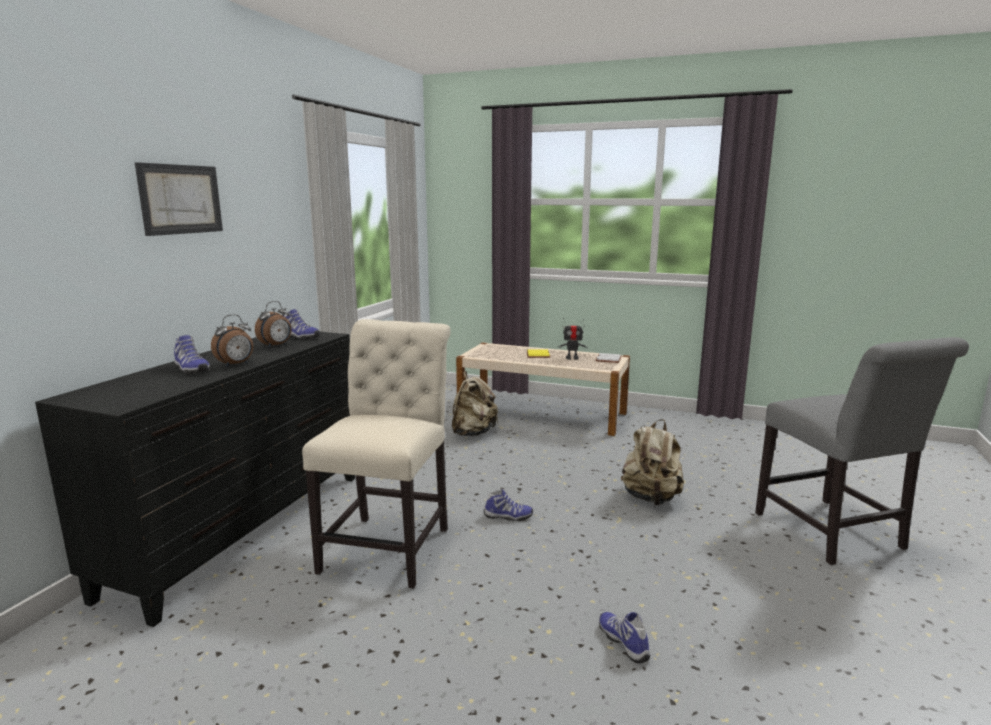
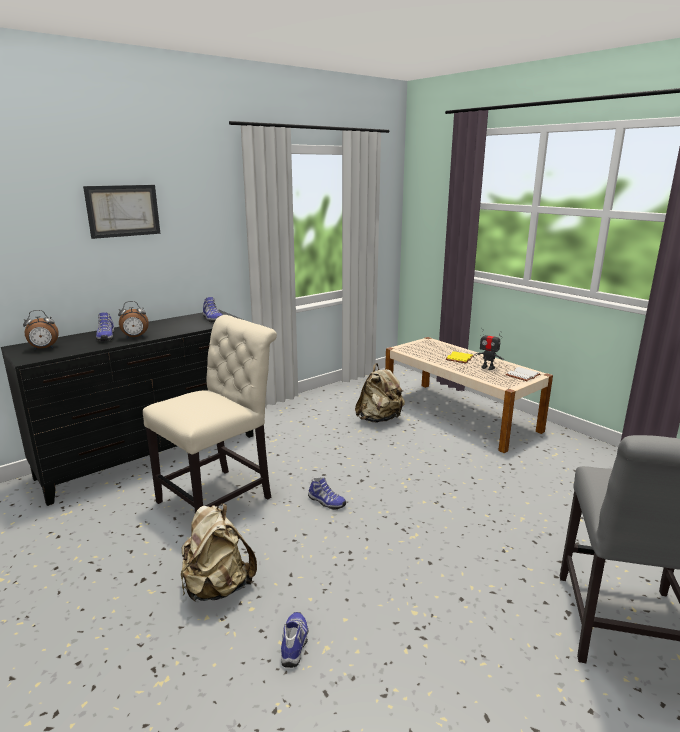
camera: 30 degrees right, 5 degrees up
alarm clock [255,301,291,348] -> alarm clock moved to [23,310,59,350]
beige backpack [621,419,684,505] -> beige backpack moved to [181,504,257,602]

